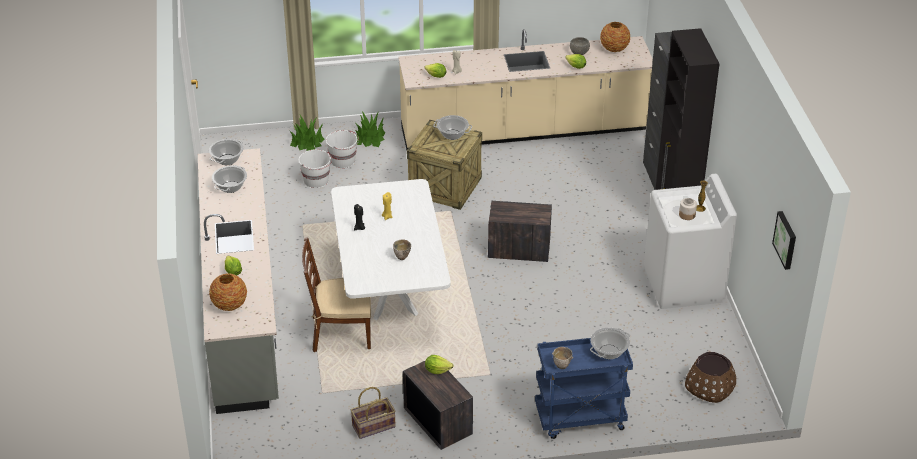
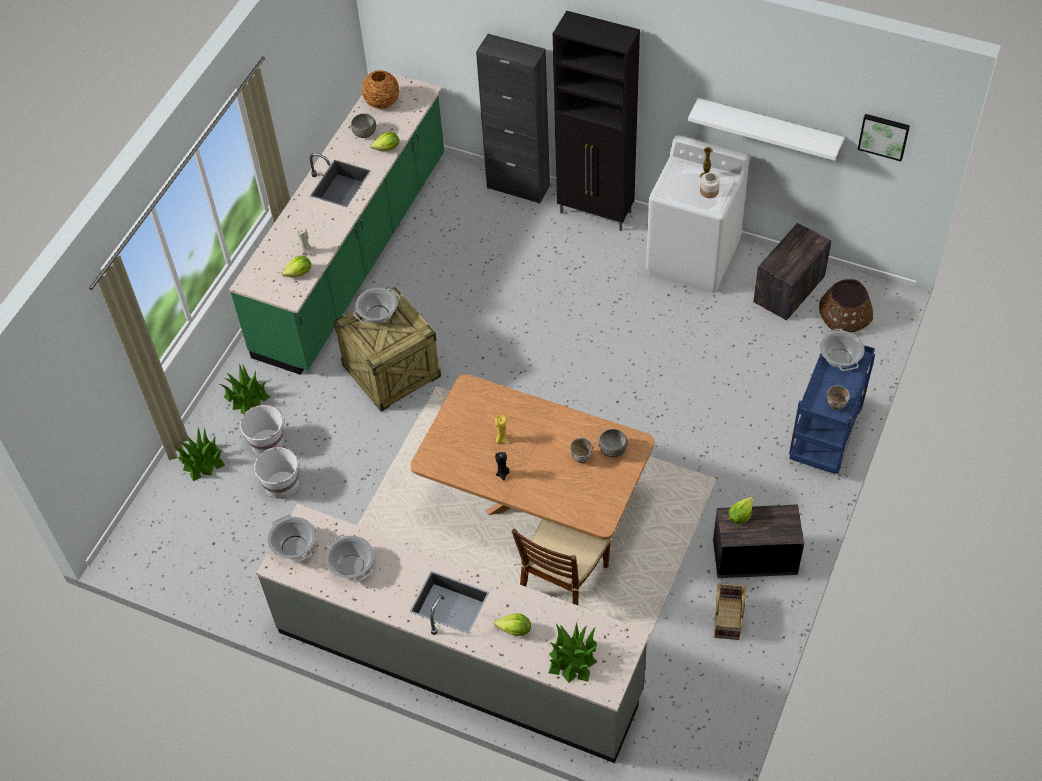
camera: 55 degrees left, 15 degrees up
vase [209,273,247,311] -> potted plant [548,622,597,683]
white dining table [331,179,450,320] -> brown dining table [410,374,654,540]
beige counter [398,29,653,150] -> green counter [229,70,444,375]
crate [488,201,552,262] -> crate moved to [753,223,831,320]
none -> grey bowl [599,429,628,457]
none -> white shelf [688,98,844,161]

